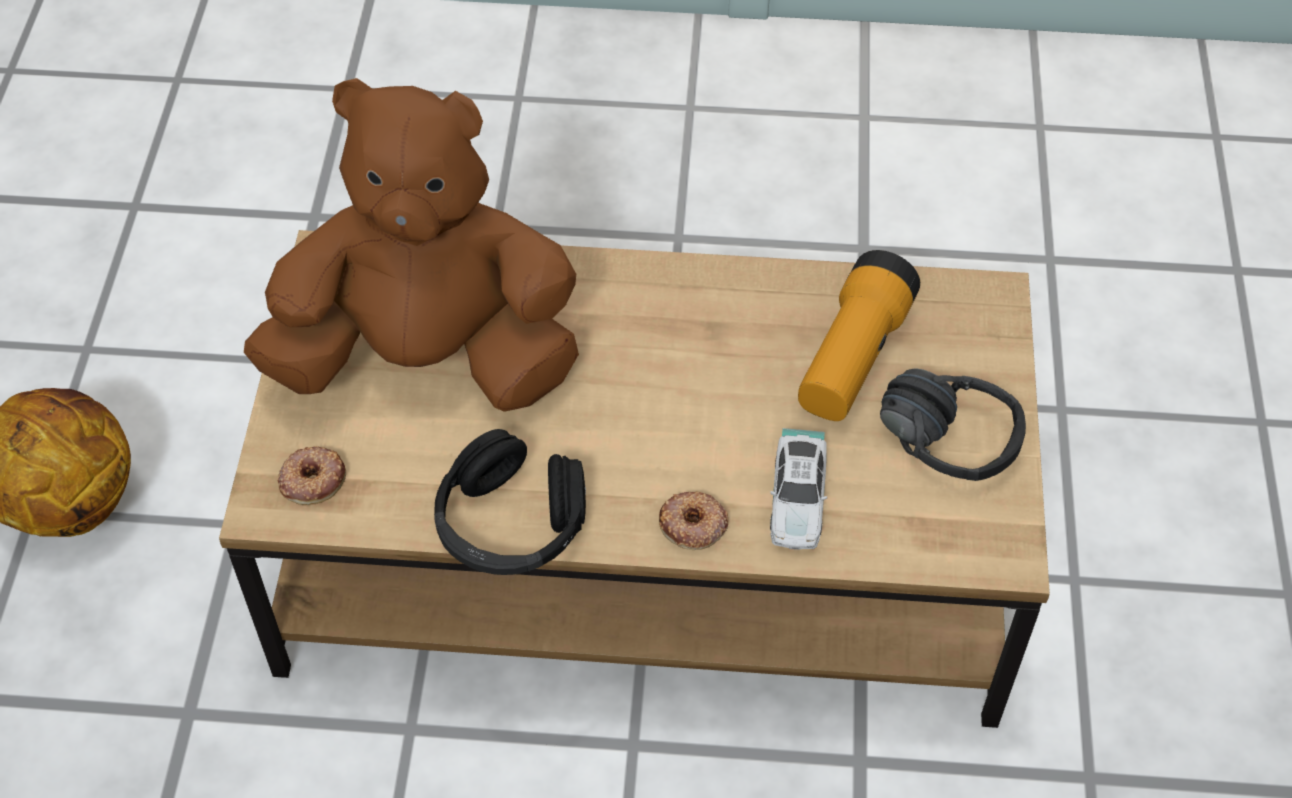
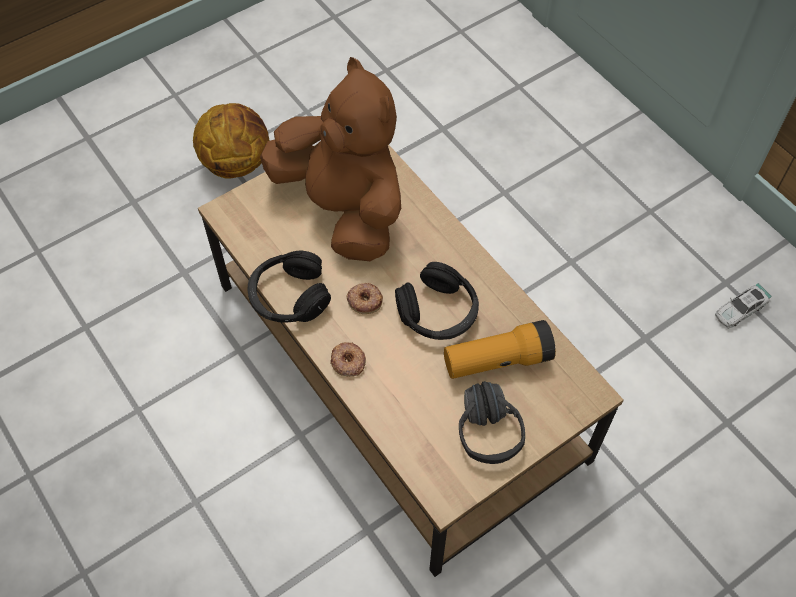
camera: 50 degrees right, 5 degrees up
donut [277,446,346,505] -> donut moved to [346,283,383,314]
toy car [770,428,827,550] -> toy car moved to [715,283,772,328]
none -> black headphones [395,262,479,340]

